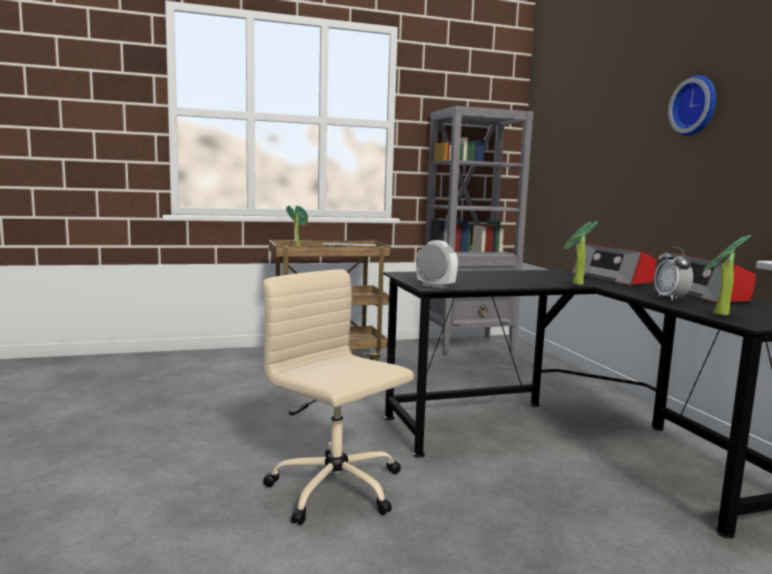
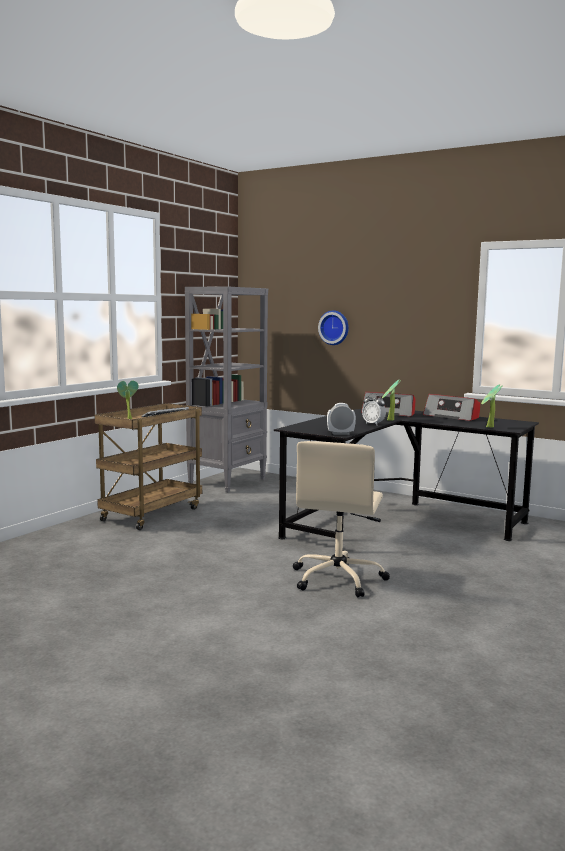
camera: 40 degrees left, 0 degrees up
beige office chair [263,269,414,525] -> beige office chair turned 75 degrees counterclockwise [293,441,390,597]
alarm clock [654,247,693,301] -> alarm clock moved to [362,393,386,425]
wall clock [668,75,716,136] -> wall clock moved to [318,310,349,345]

